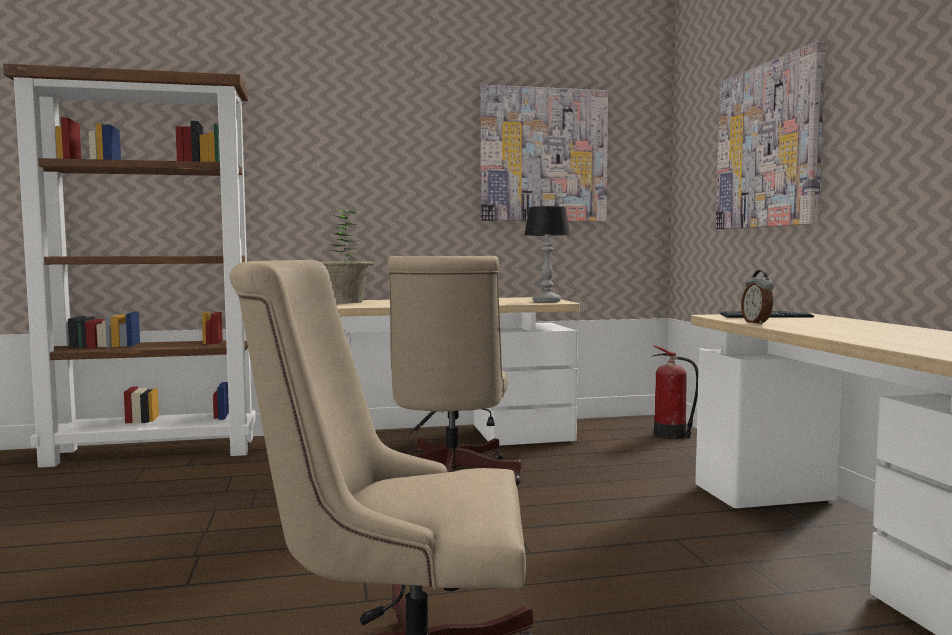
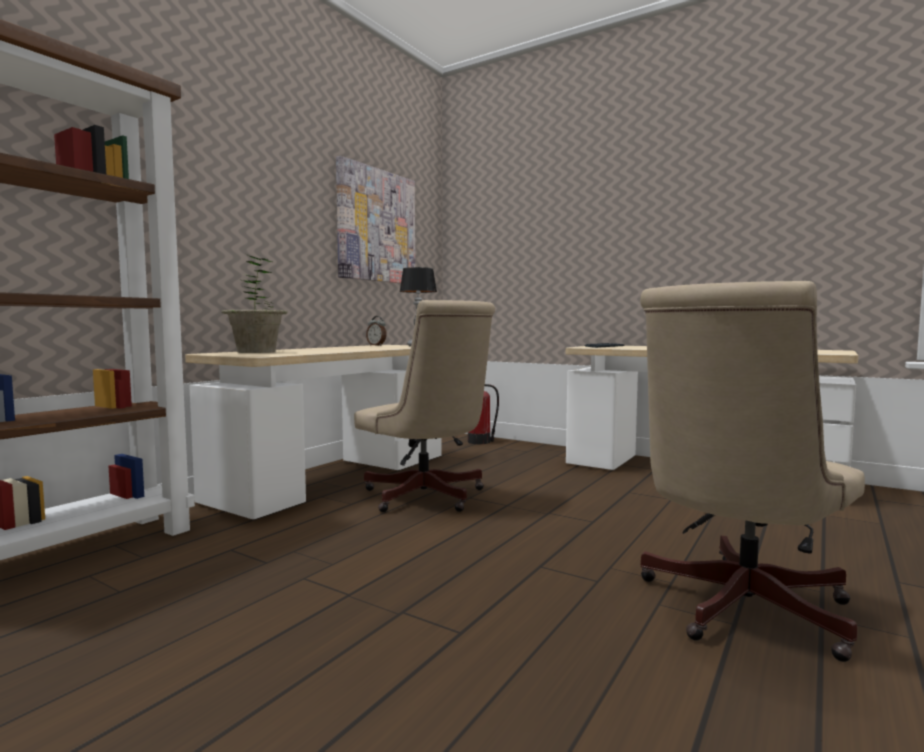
camera: 45 degrees left, 0 degrees up
picture [716,41,826,229] -> none
alarm clock [741,270,774,325] -> alarm clock moved to [366,316,387,346]

